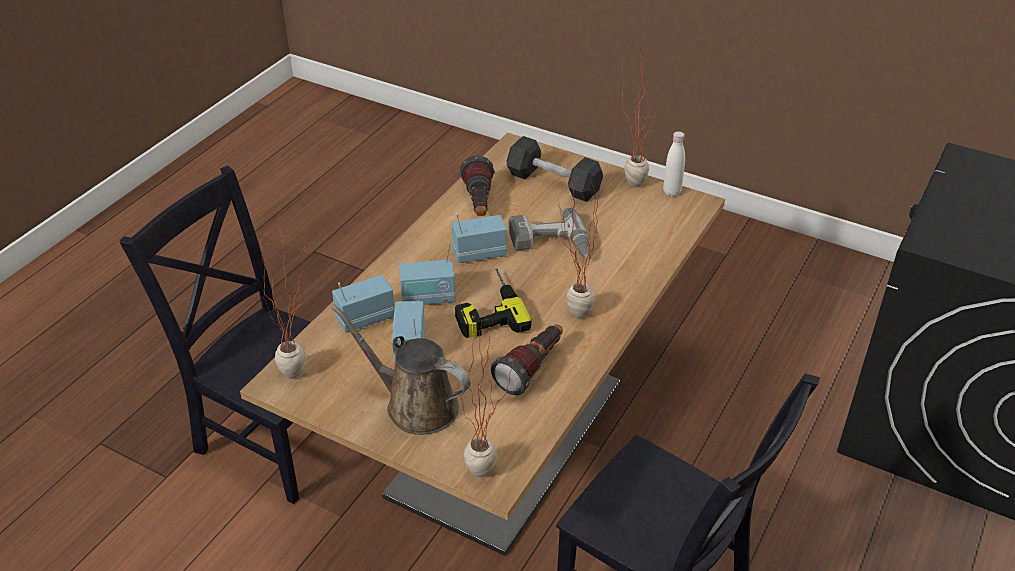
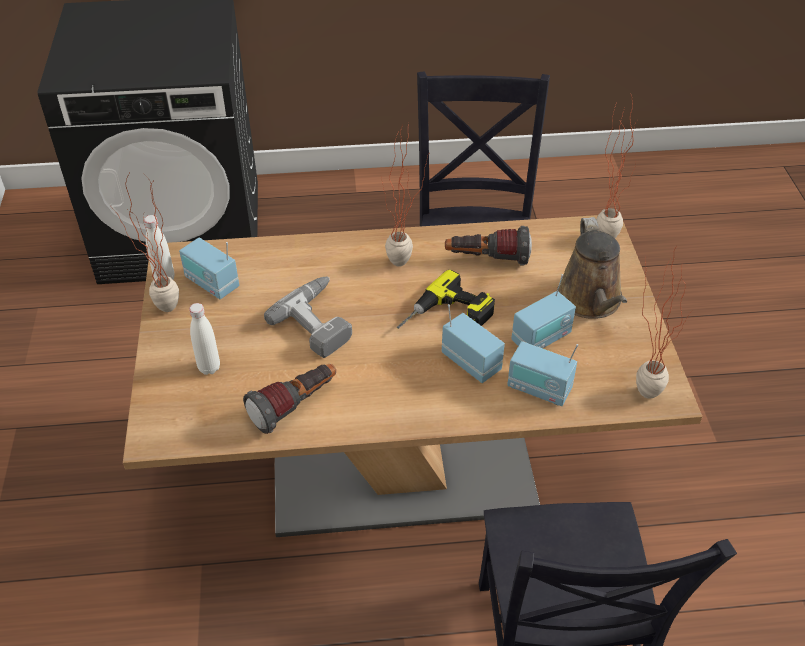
camera: 125 degrees left, 5 degrees up
radio [452,214,507,263] -> radio moved to [179,238,239,299]
black dumbbell [507,136,603,202] -> white bottle [189,303,220,375]

